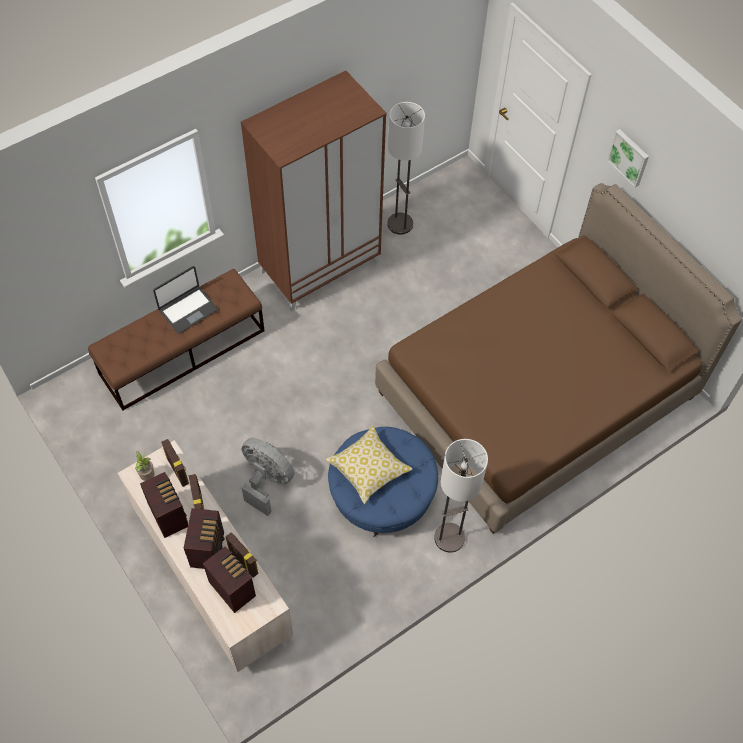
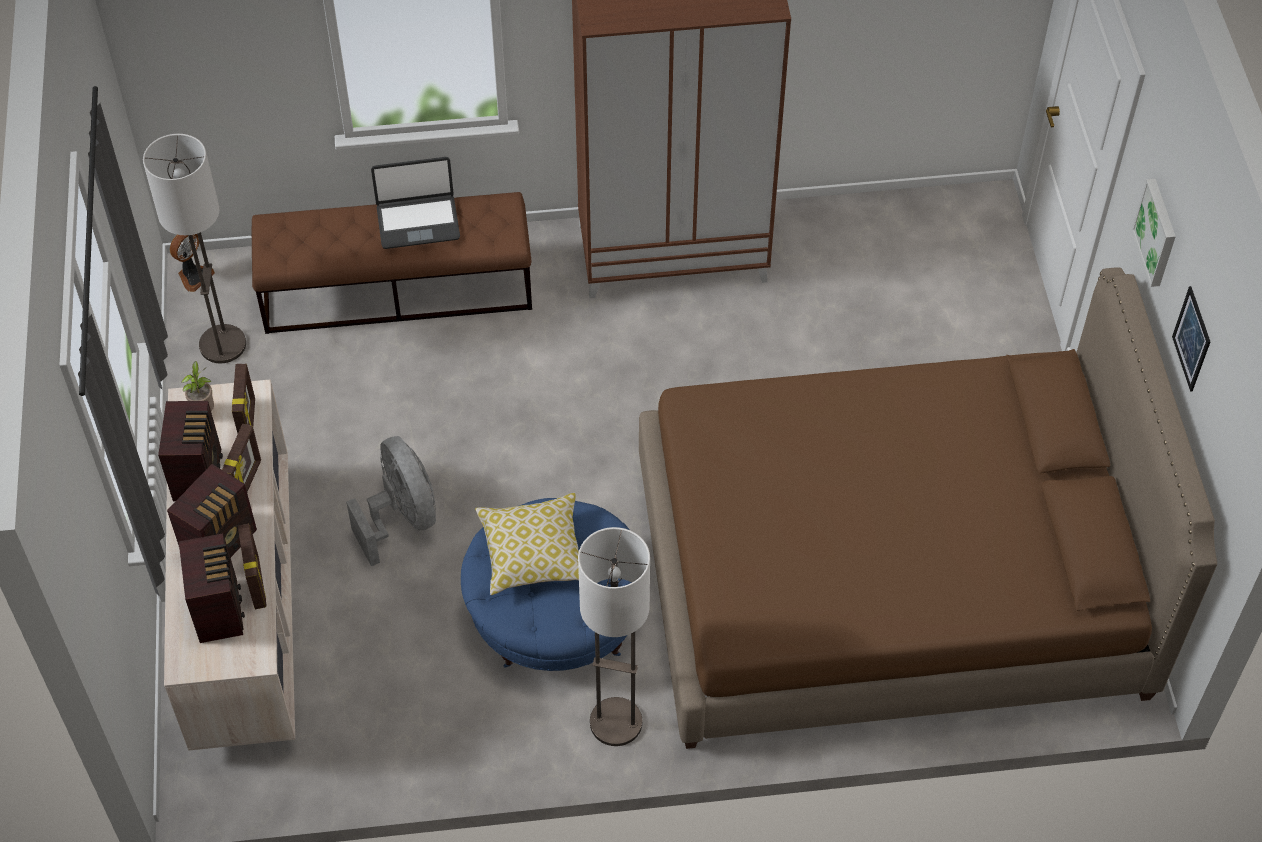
camera: 30 degrees right, 5 degrees down
floor lamp [387,102,425,235] -> floor lamp moved to [143,133,246,363]
none -> fan [170,234,215,292]
none -> picture [1172,286,1210,392]

